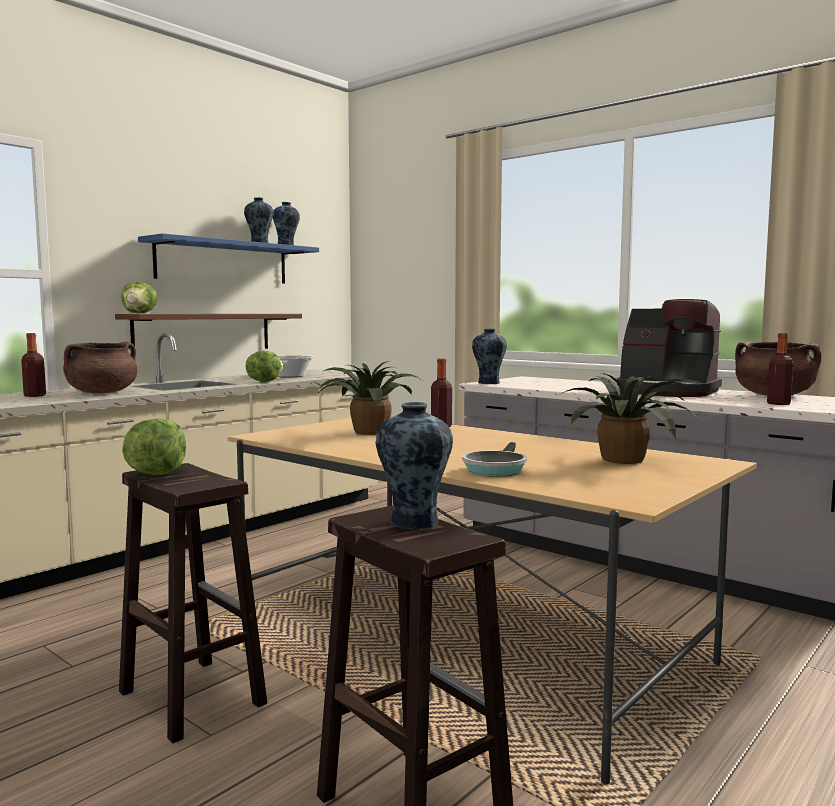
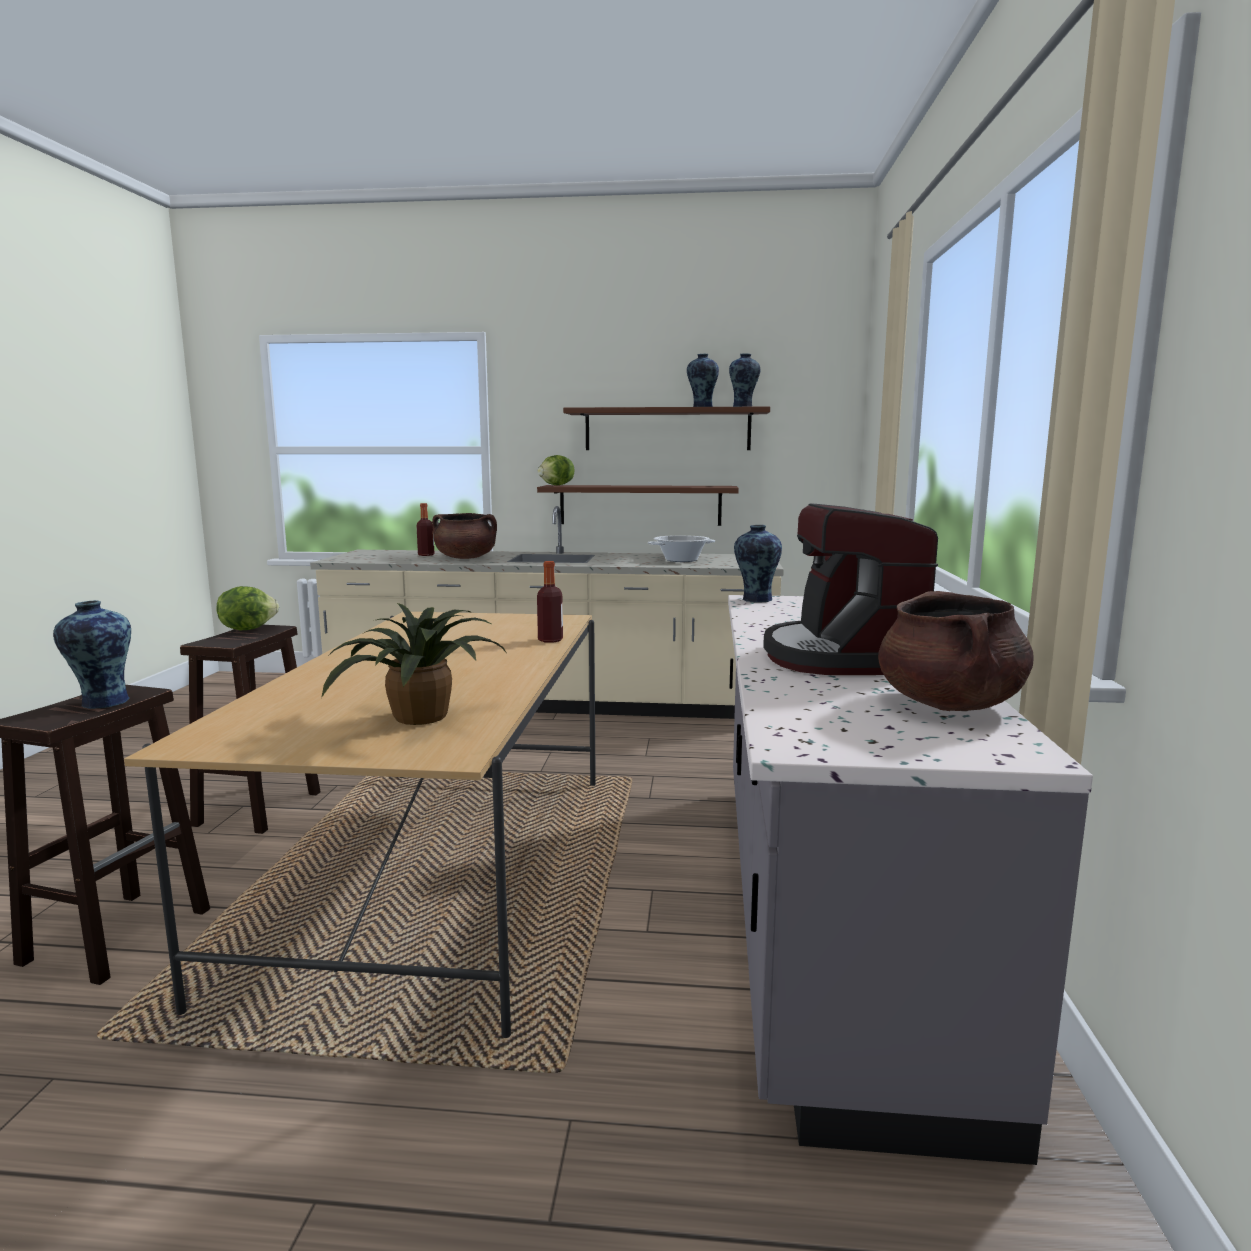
camera: 55 degrees right, 5 degrees up
blue shelf [138,233,319,284] -> brown shelf [563,406,770,450]
lettuce [246,351,283,382] -> none
potted plant [318,361,422,435] -> none
frying pan [462,442,527,477] -> none
bottle [767,333,793,405] -> none

